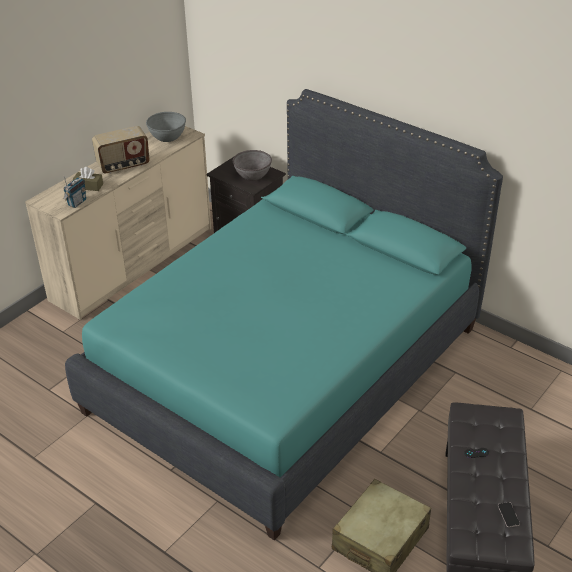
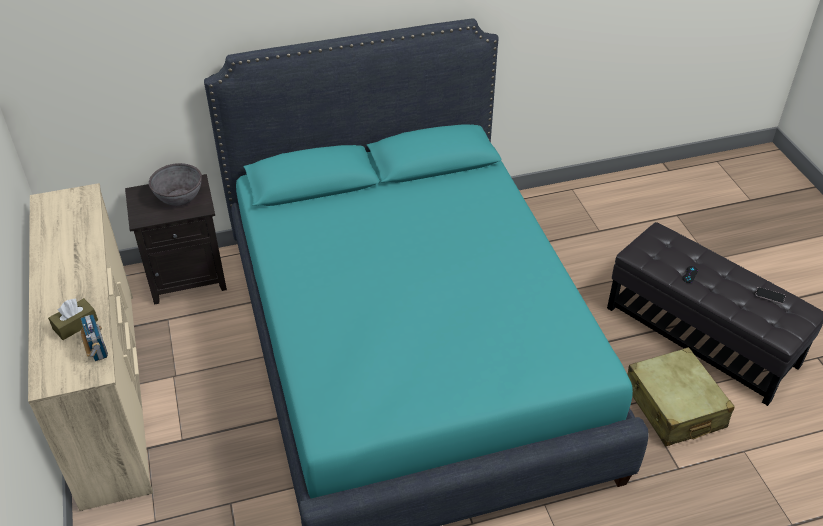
camera: 55 degrees left, 5 degrees up
radio [92,126,149,174] -> none
grey bowl [146,112,186,142] -> none

